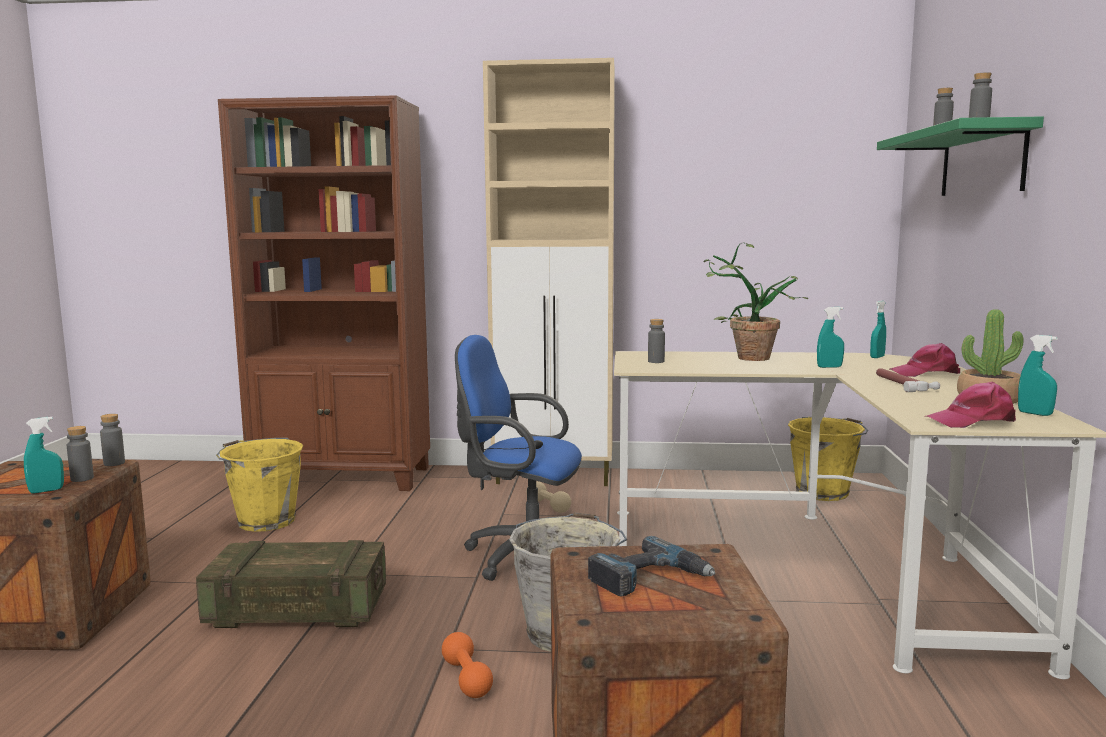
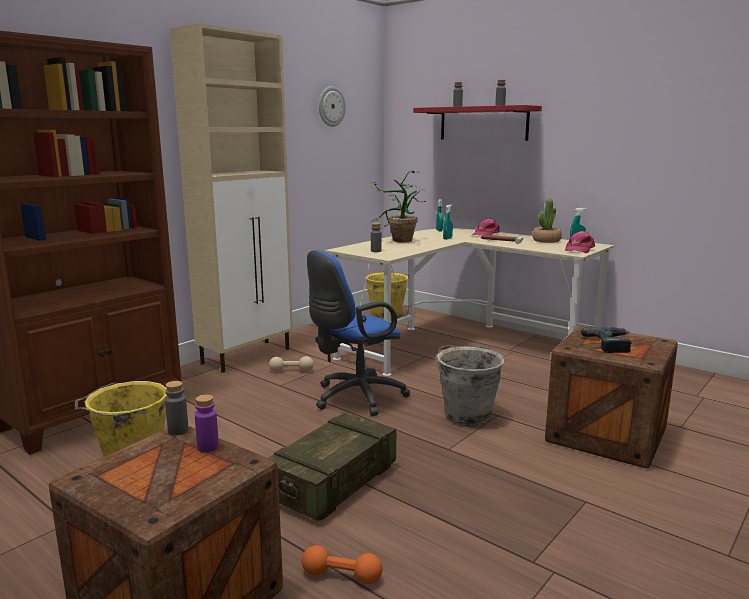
camera: 55 degrees left, 5 degrees up
turquoise spray bottle [24,417,64,494] -> none
grey bottle [67,426,94,482] -> purple bottle [195,394,219,452]
orange dumbbell [442,632,493,698] -> orange dumbbell moved to [302,545,383,584]
green shelf [877,116,1044,196] -> red shelf [413,105,542,141]
none -> wall clock [319,86,346,127]

